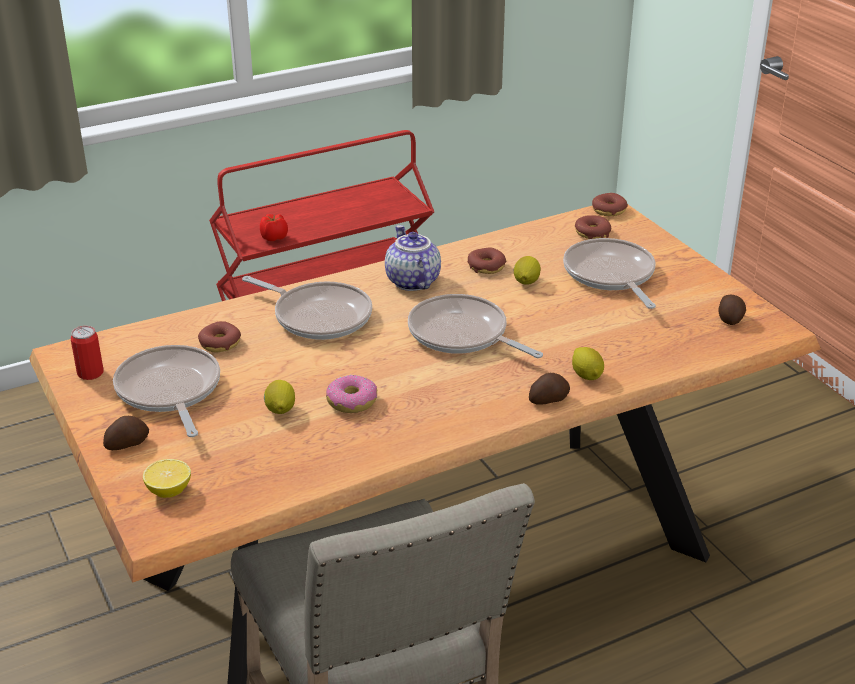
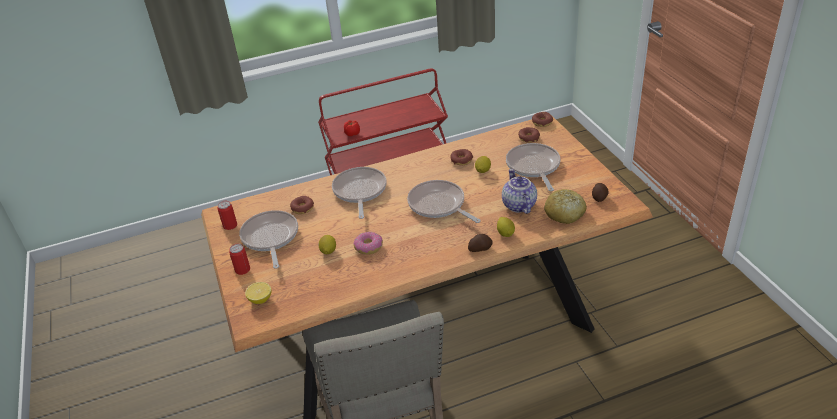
camera: 10 degrees right, 5 degrees up
potato [103,416,149,450] -> can [229,244,250,275]
frying pan [242,276,372,340] -> frying pan turned 135 degrees counterclockwise [332,167,387,219]
teapot [385,225,441,291] -> teapot moved to [502,169,537,214]
none -> bread [544,189,587,224]

